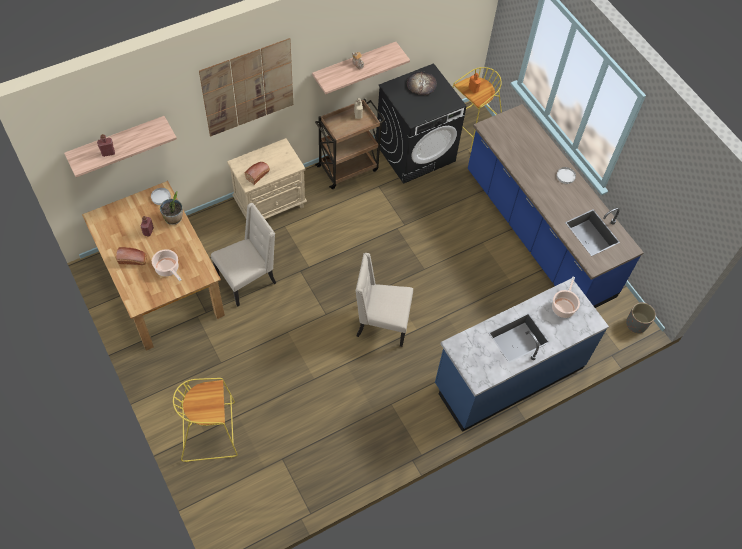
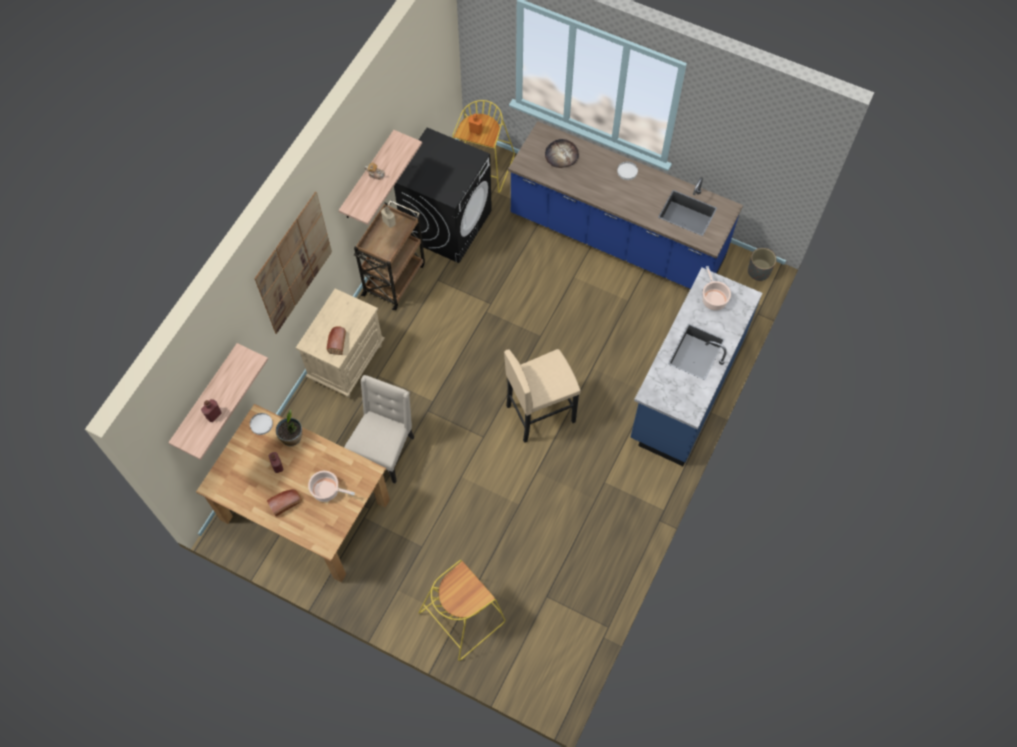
camera: 30 degrees left, 5 degrees up
beige chair [356,253,413,347] -> beige stool [504,349,581,443]
bread [407,72,437,95] -> bread moved to [545,139,579,168]

